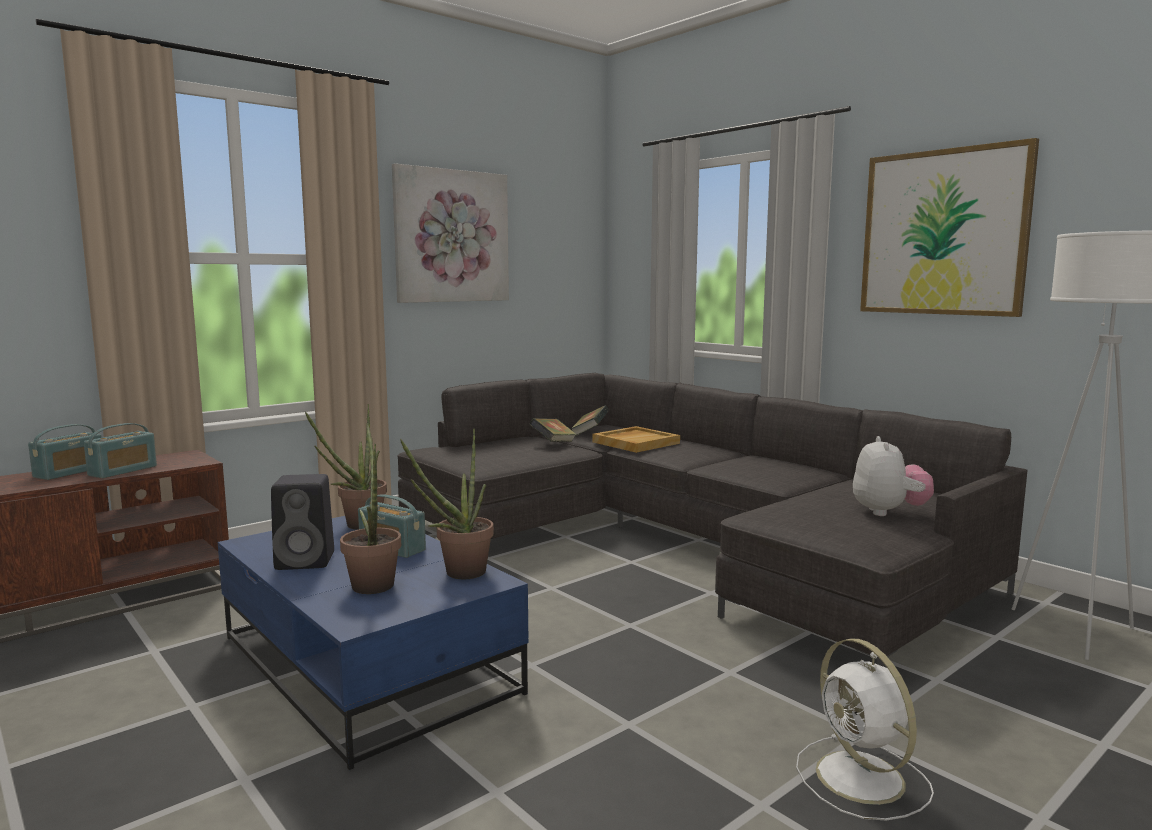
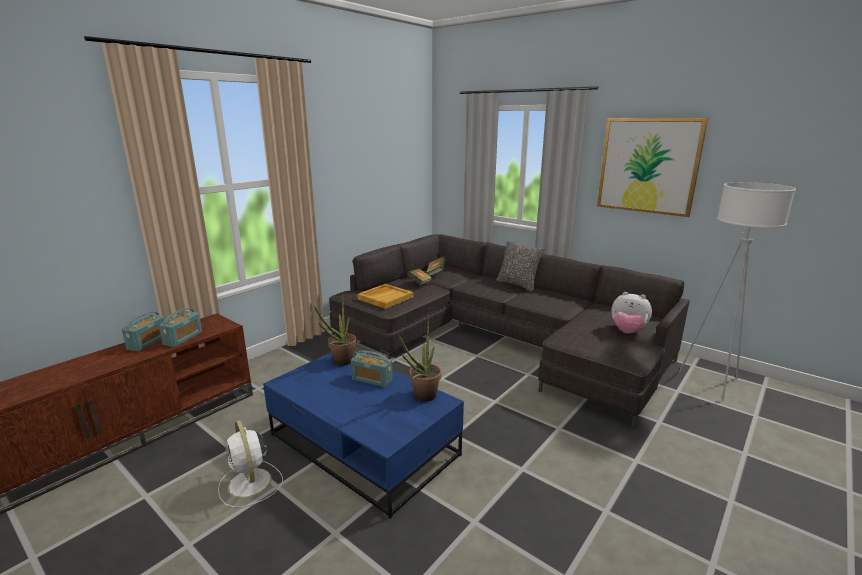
camera: 10 degrees left, 10 degrees up
black speaker [271,474,334,570] -> none
potted plant [340,423,401,594] -> none
picture [392,163,509,303] -> none
beige tray [593,426,680,453] -> beige tray moved to [357,284,413,309]
white fan [796,639,934,820] -> white fan moved to [218,420,283,507]
plush toy [853,436,934,516] -> plush toy turned 120 degrees clockwise [611,292,652,334]
none -> pillow [497,240,544,292]

